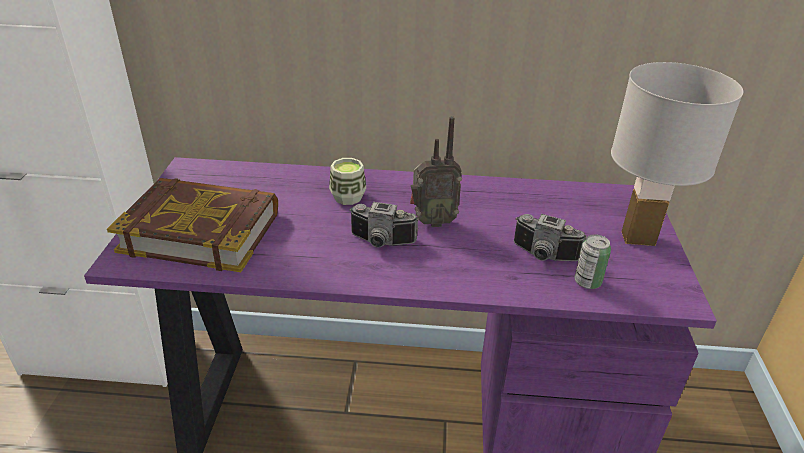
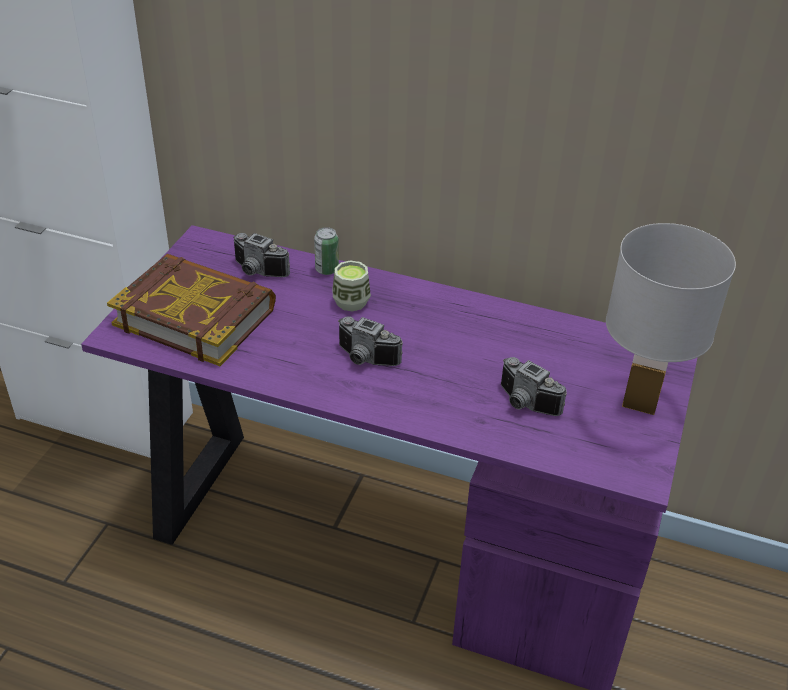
camera: 15 degrees right, 5 degrees up
radio [410,116,462,227] -> none
can [574,234,611,289] -> can moved to [314,227,339,275]
none -> camera [233,233,290,277]

